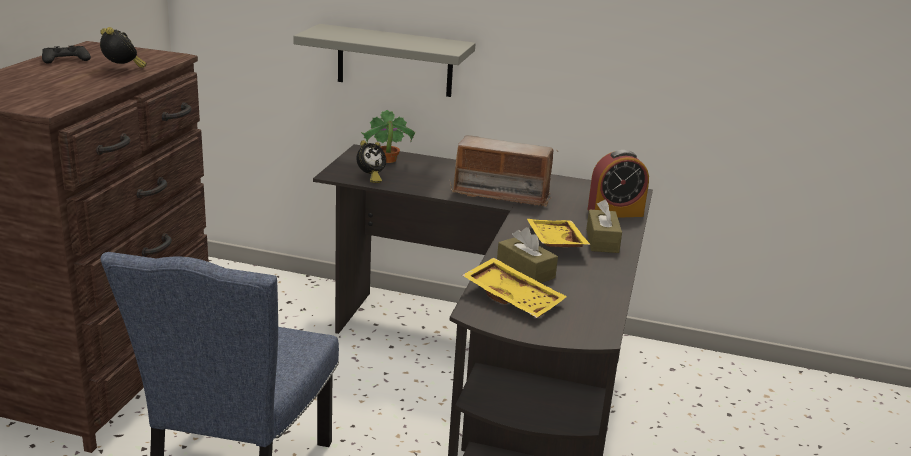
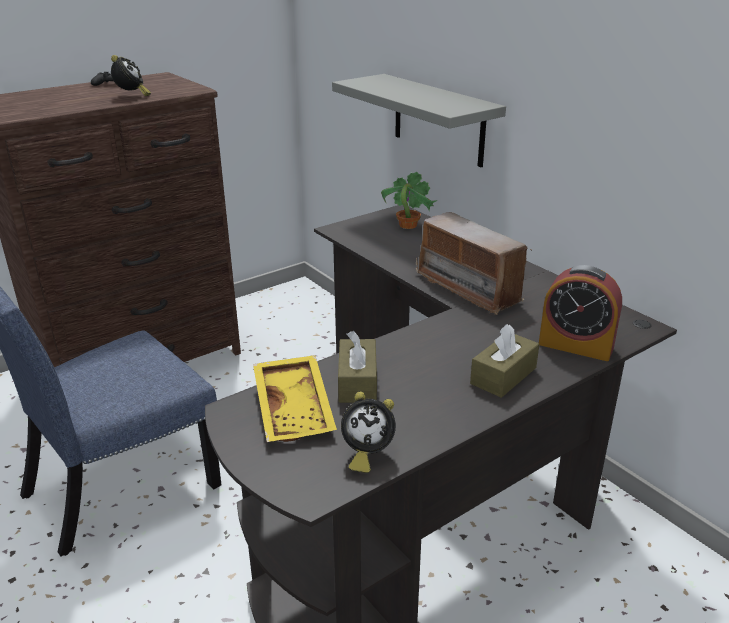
camera: 40 degrees right, 5 degrees up
alarm clock [357,140,386,183] -> alarm clock moved to [341,392,396,473]
yellow tray [527,219,591,247] -> none

